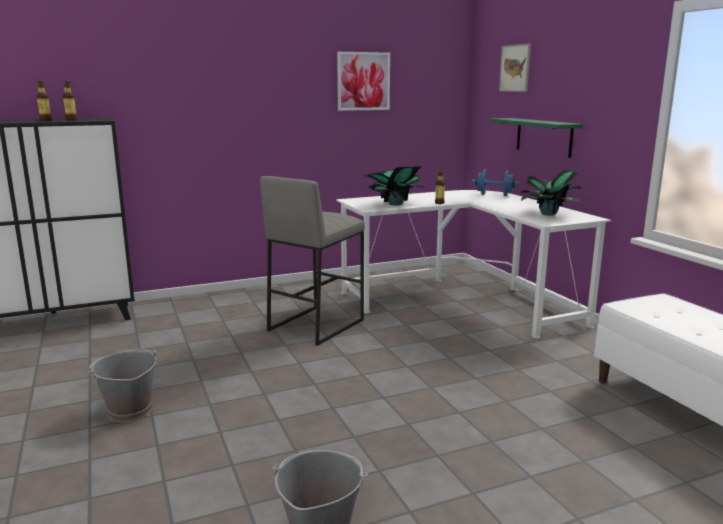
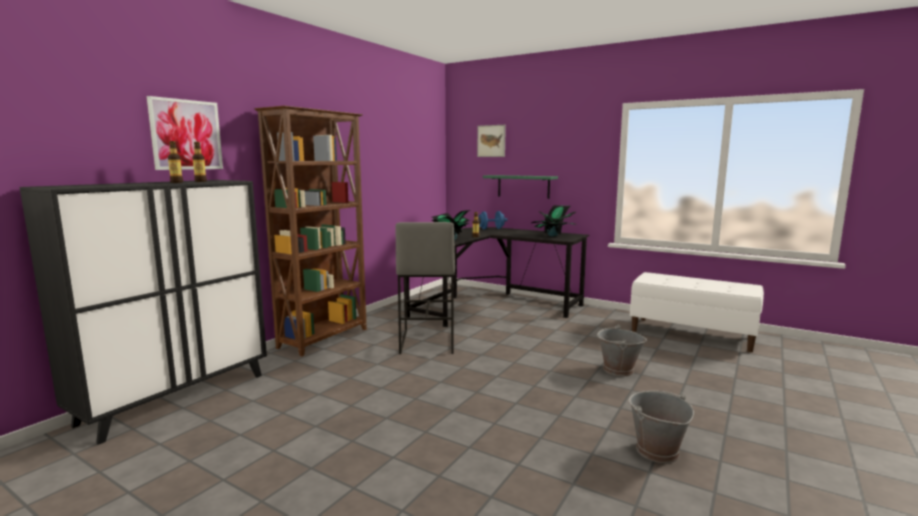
camera: 35 degrees left, 5 degrees down
grey bucket [88,349,157,422] -> grey bucket moved to [597,325,647,376]
white desk [336,190,611,339] -> black desk [406,227,590,327]
picture [337,52,390,111] -> picture moved to [146,96,223,170]
none -> brown bookcase [254,106,367,356]

